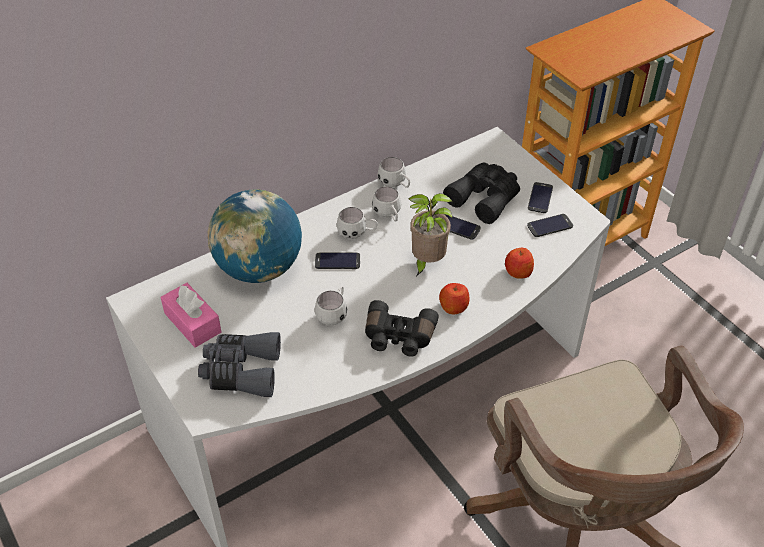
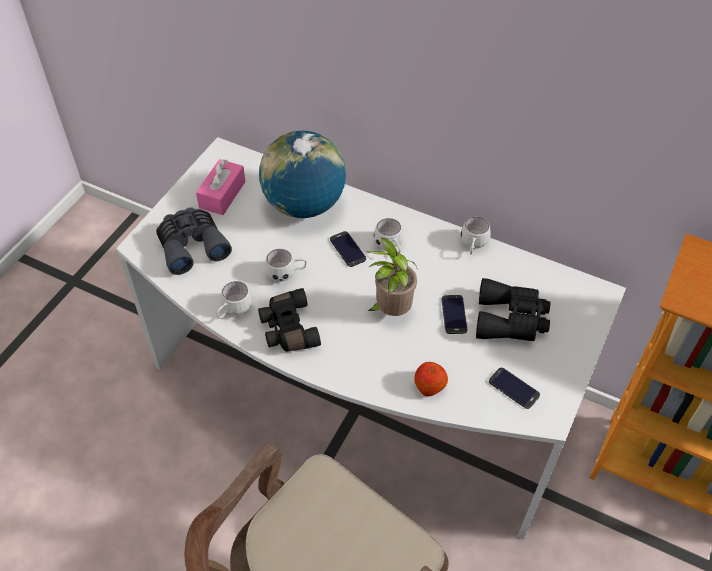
camera: 60 degrees right, 5 degrees up
white mug [372,186,401,222] -> white mug moved to [217,281,253,319]
apple [439,283,470,314] -> none
phone [528,182,553,213] -> none

